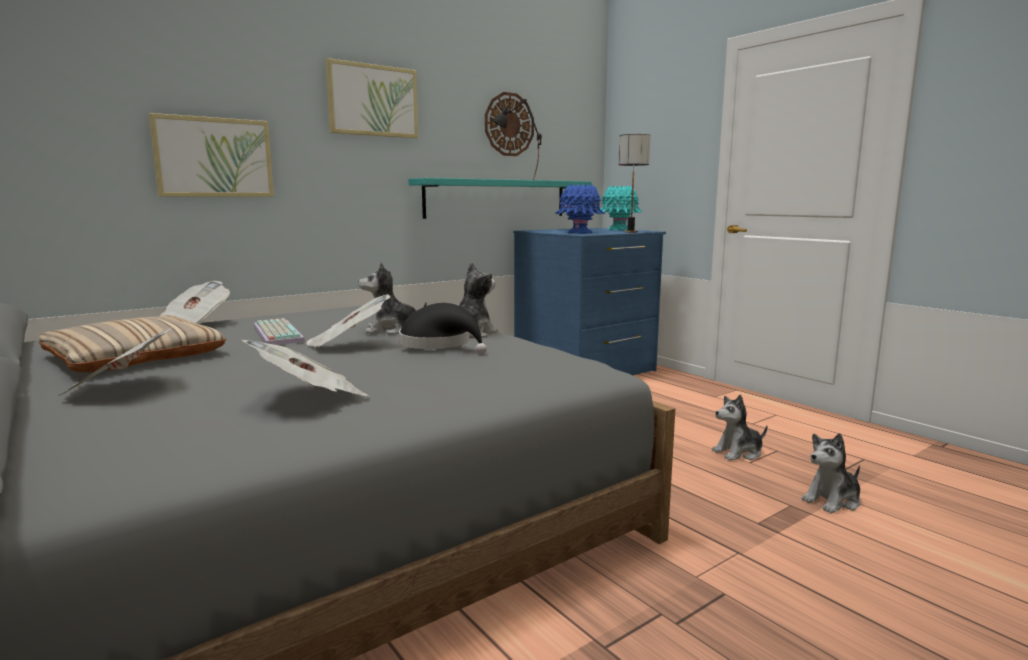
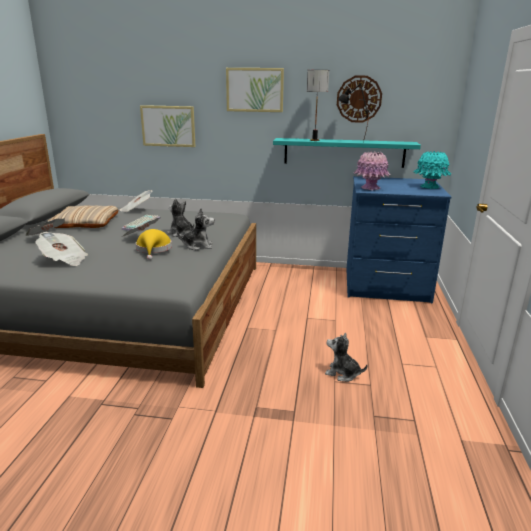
camera: 45 degrees right, 10 degrees up
black hat [399,303,487,354] -> yellow hat [136,229,172,260]
blue vase [555,184,605,234] -> pink vase [354,151,390,190]
table lamp [618,134,650,233] -> table lamp moved to [307,70,329,141]
plush toy [801,433,860,514] -> none

